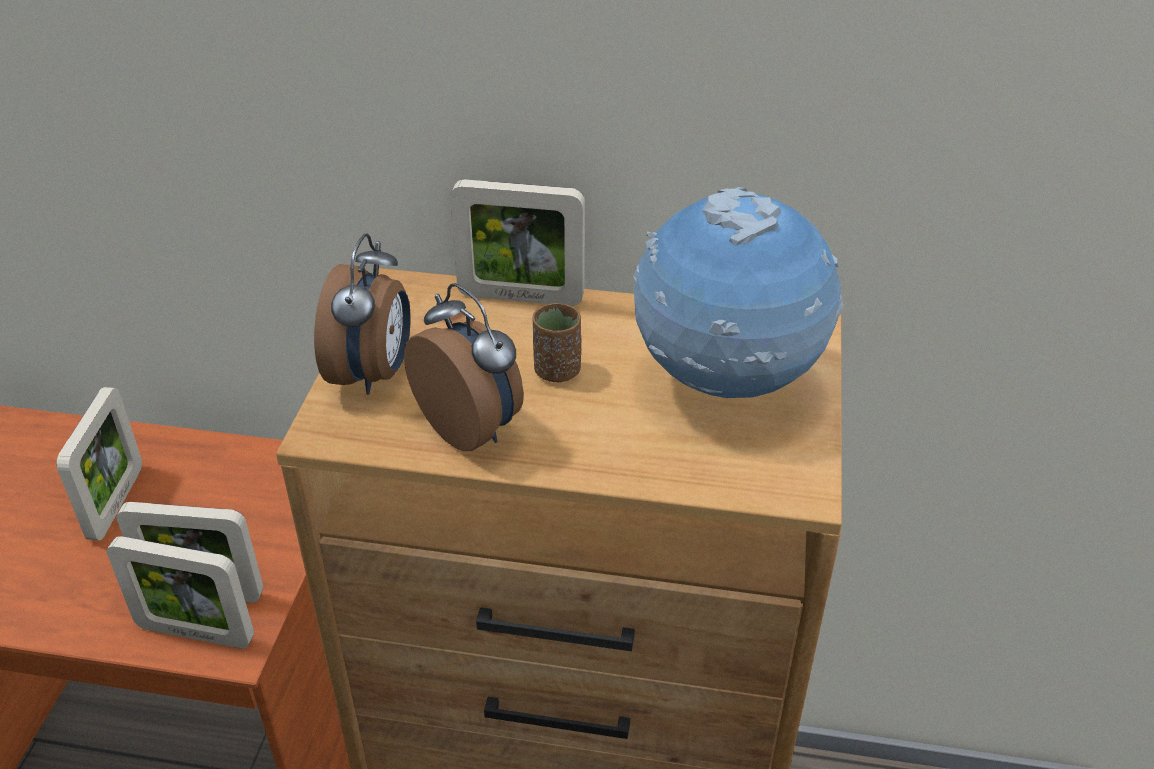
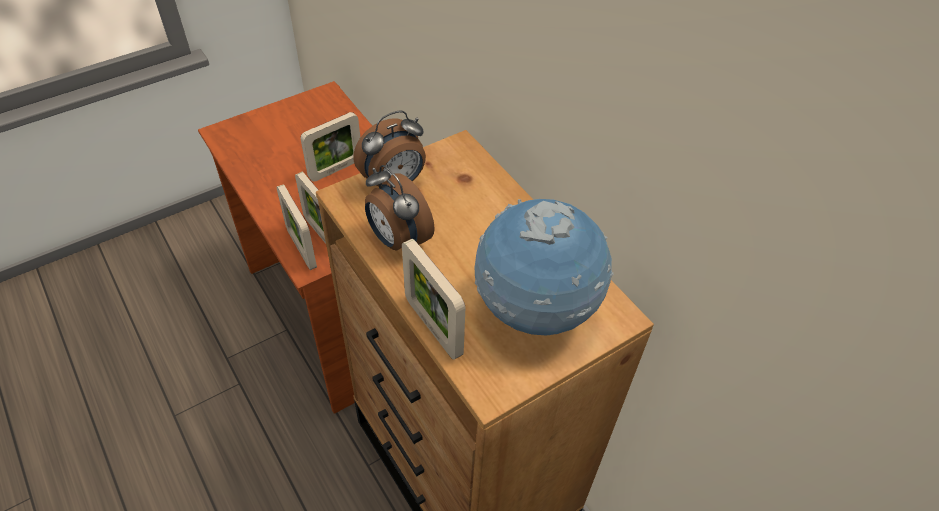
camera: 45 degrees right, 10 degrees up
alarm clock [404,283,524,451] -> alarm clock turned 135 degrees clockwise [365,165,435,251]
picture frame [450,180,585,306] -> picture frame moved to [402,239,465,360]
brown cup [533,303,581,382] -> none

